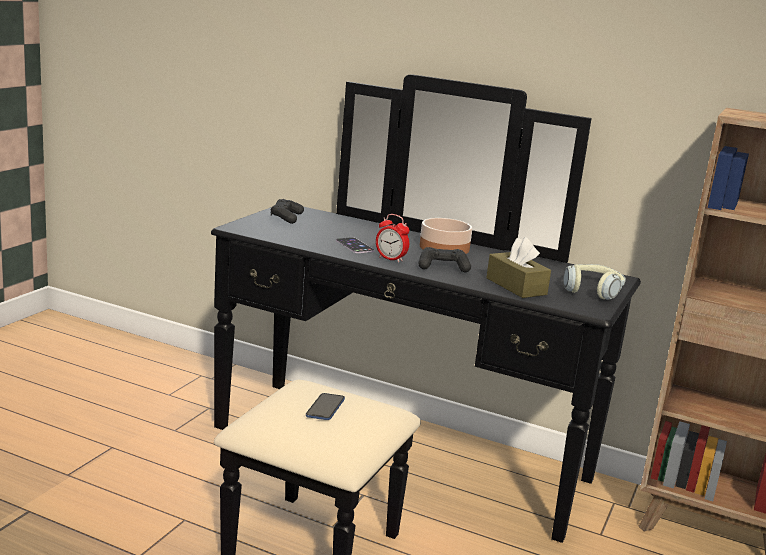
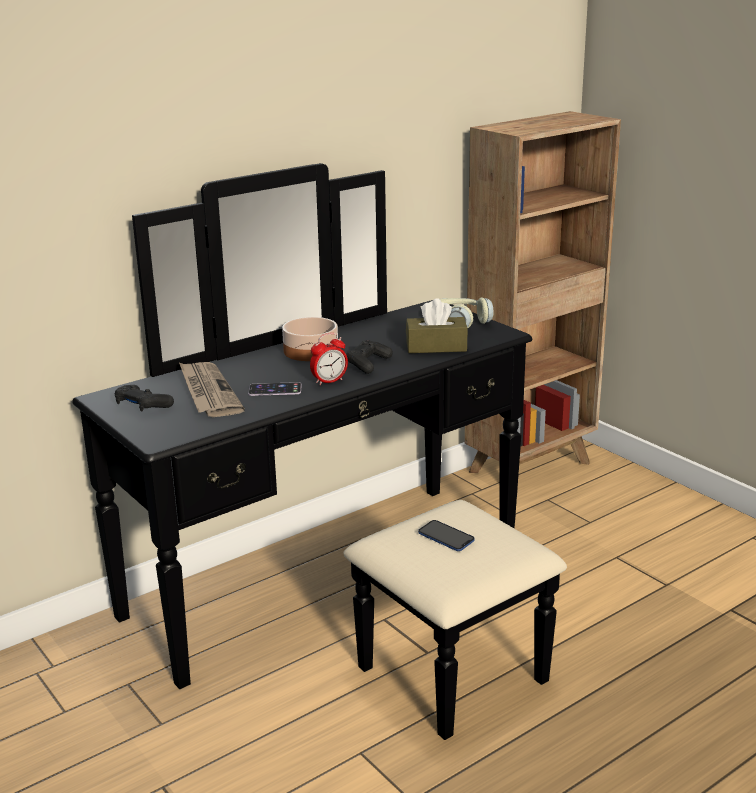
camera: 60 degrees left, 5 degrees up
none -> newspaper [179,362,245,417]

